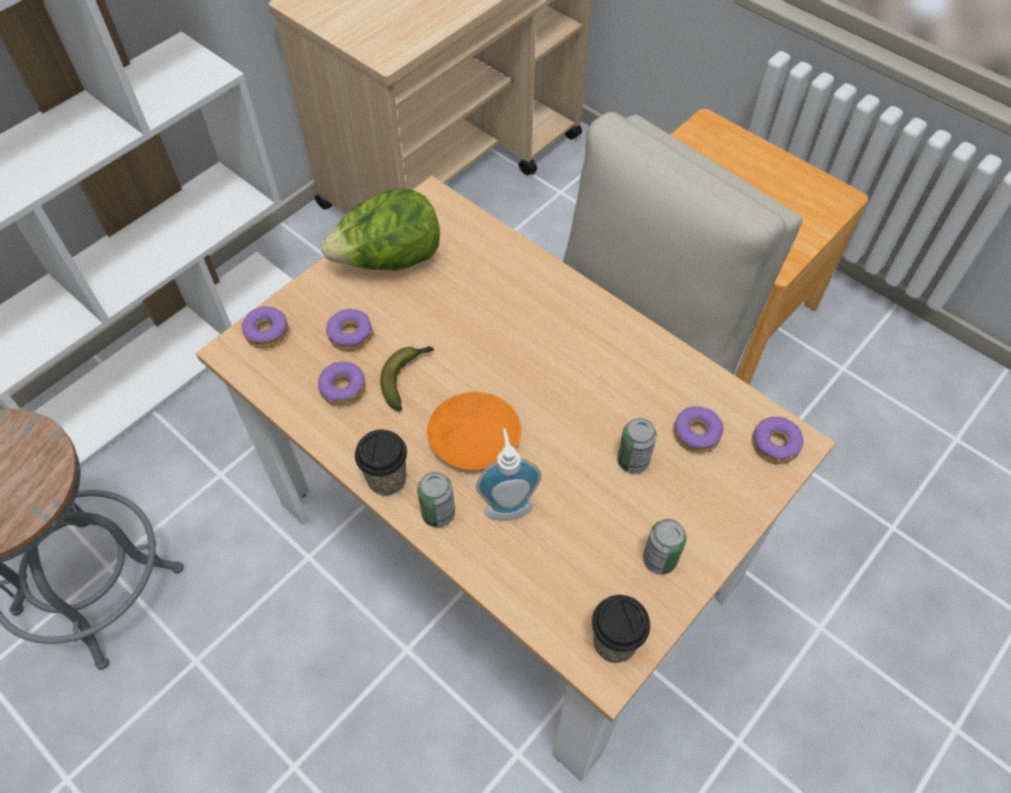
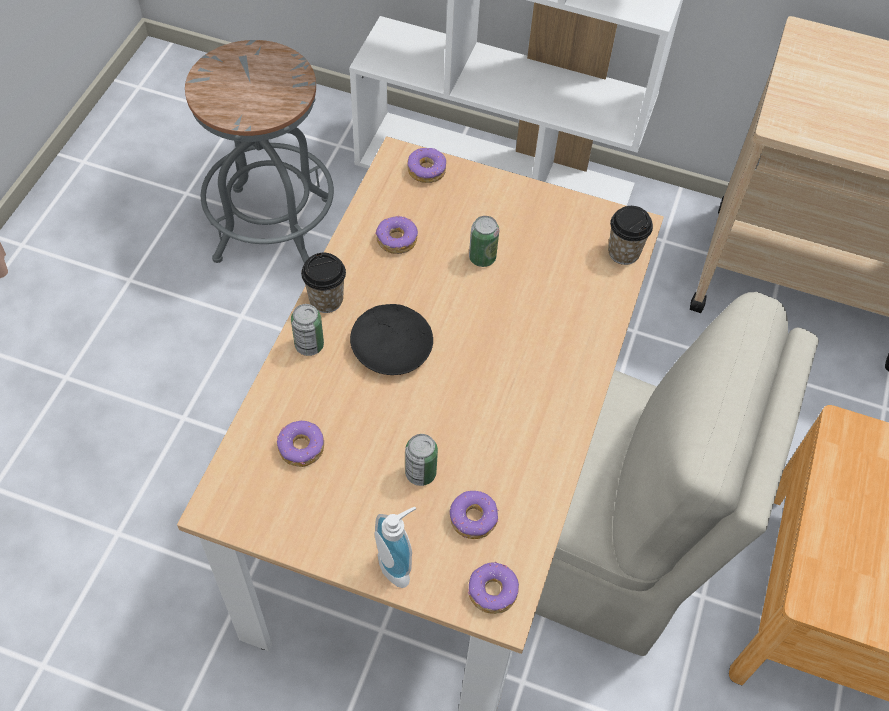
camera: 65 degrees right, 0 degrees up
lettuce [321,189,440,271] -> none
donut [326,309,373,351] -> donut moved to [277,421,324,467]
banana [380,346,434,411] -> none
orange plate [427,392,521,470] -> black plate [350,304,433,375]
soap dispenser [476,428,542,521] -> soap dispenser moved to [374,507,416,588]
cup [592,595,650,663] -> cup moved to [608,206,653,265]
can [643,519,686,574] -> can moved to [469,216,499,267]

